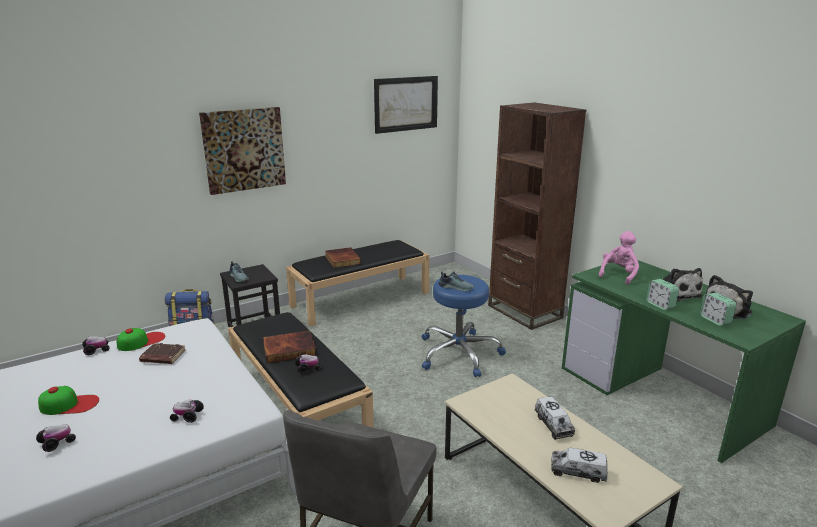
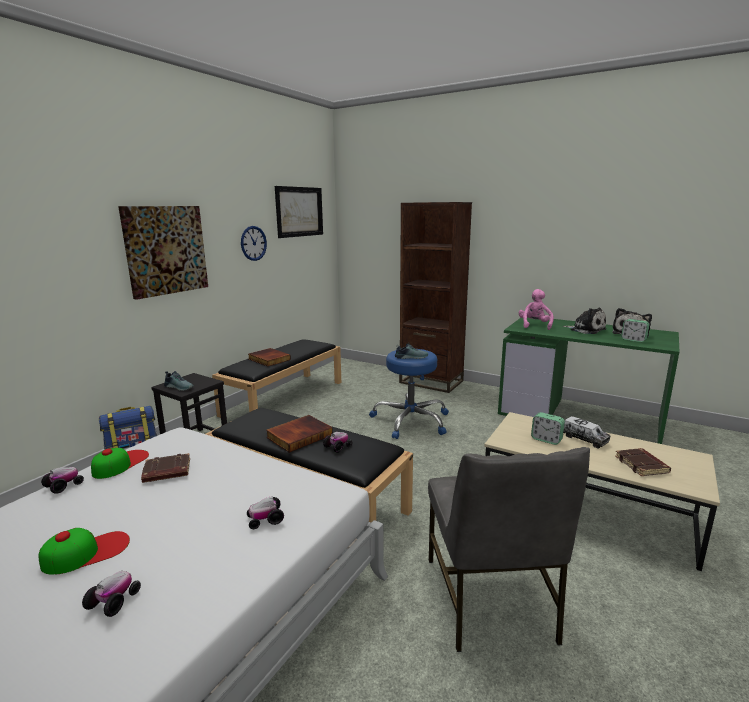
camera: 25 degrees left, 5 degrees down
toy truck [551,448,608,483] -> brown book [615,448,671,476]
alarm clock [646,279,679,310] -> alarm clock moved to [531,412,565,445]
none -> wall clock [241,226,267,261]

